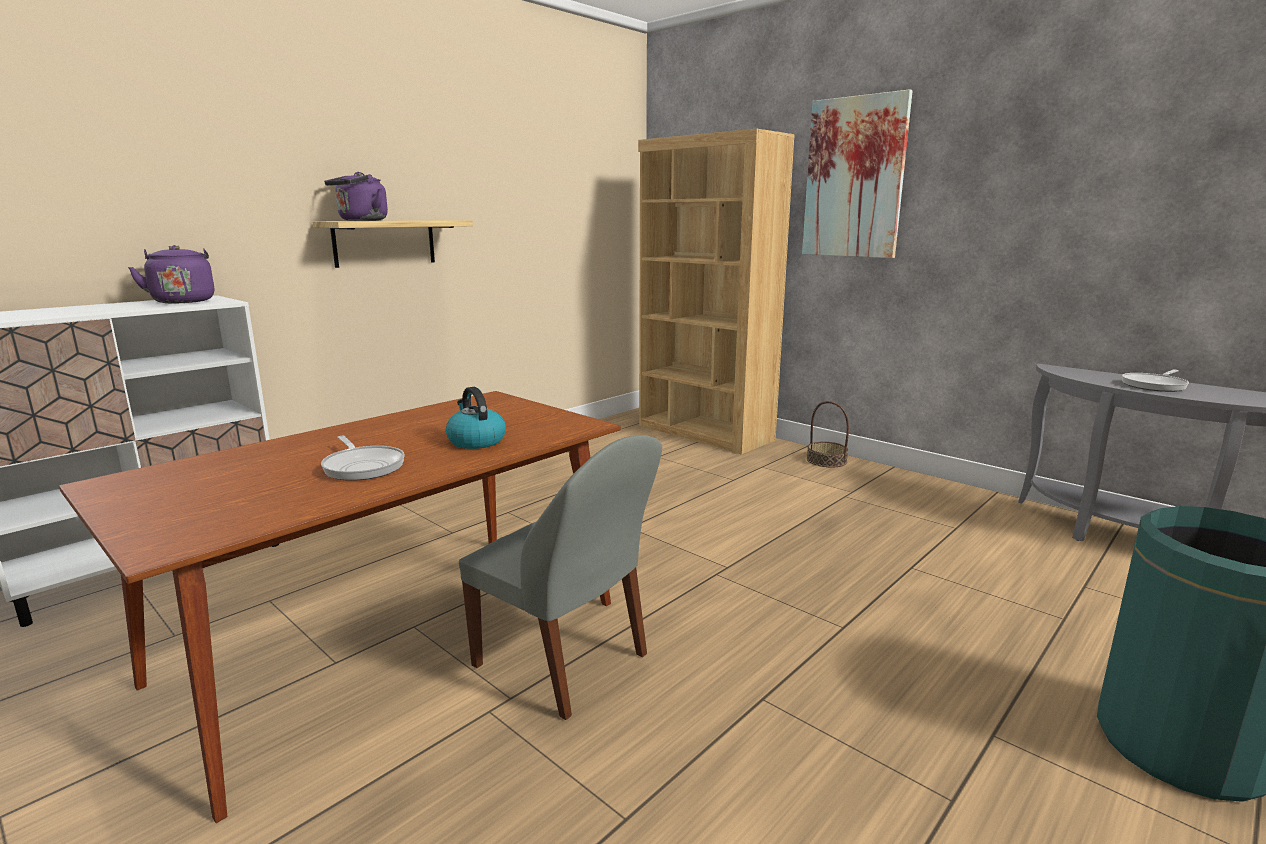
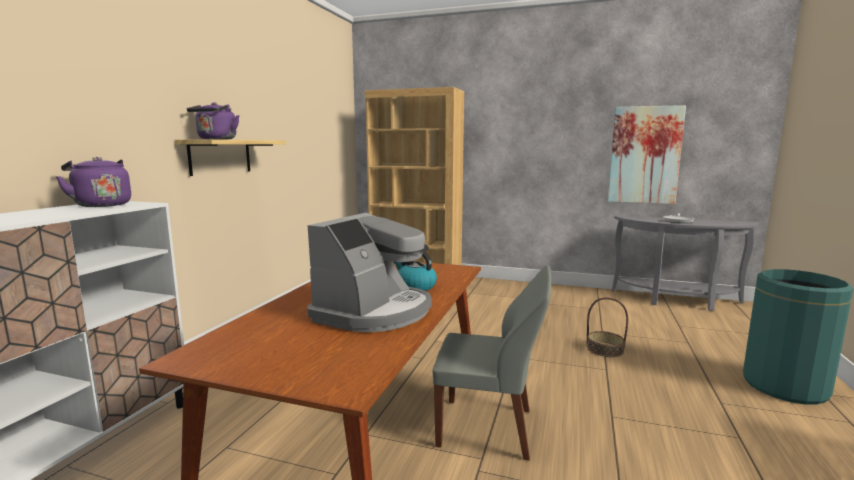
camera: 25 degrees left, 5 degrees down
frying pan [321,436,405,481] -> coffee machine [307,213,432,332]
picture [802,89,913,258] -> picture moved to [608,105,686,204]
basket [807,401,849,467] -> basket moved to [587,297,628,357]

